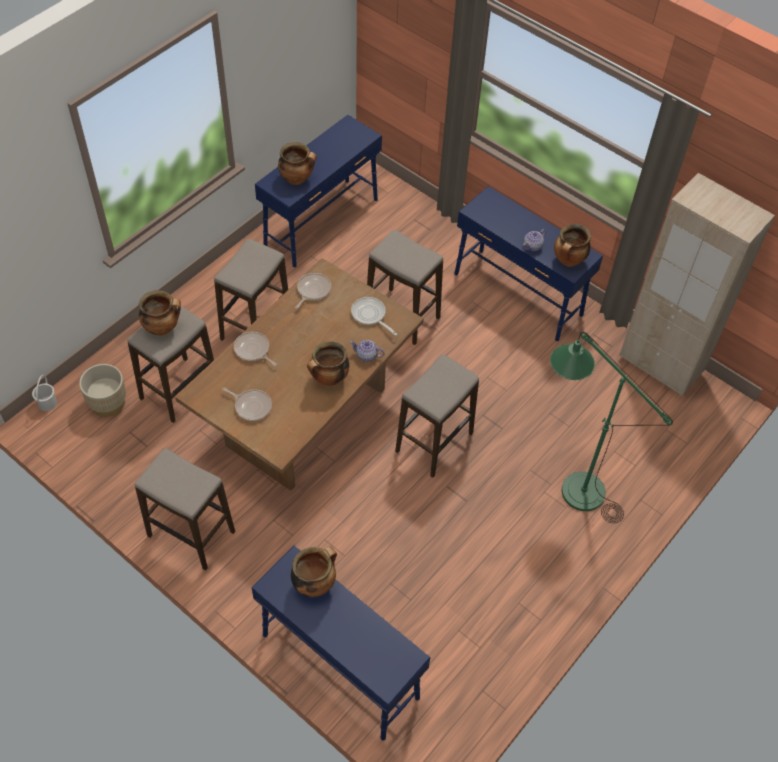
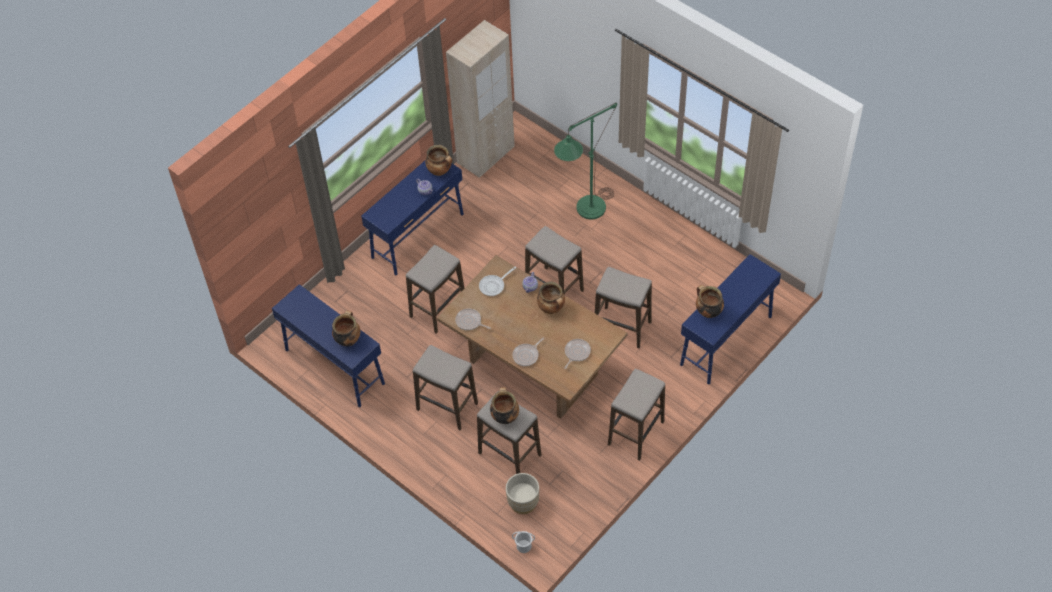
camera: 85 degrees left, 0 degrees up
none -> stool [595,267,652,349]

